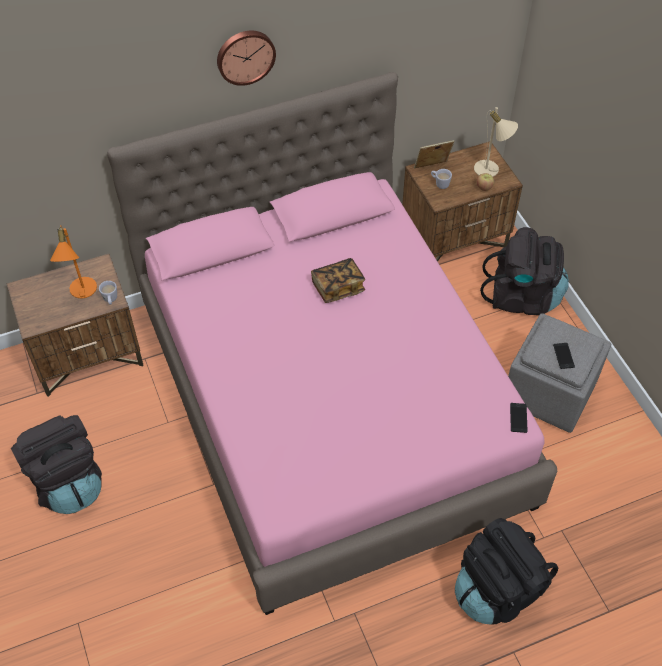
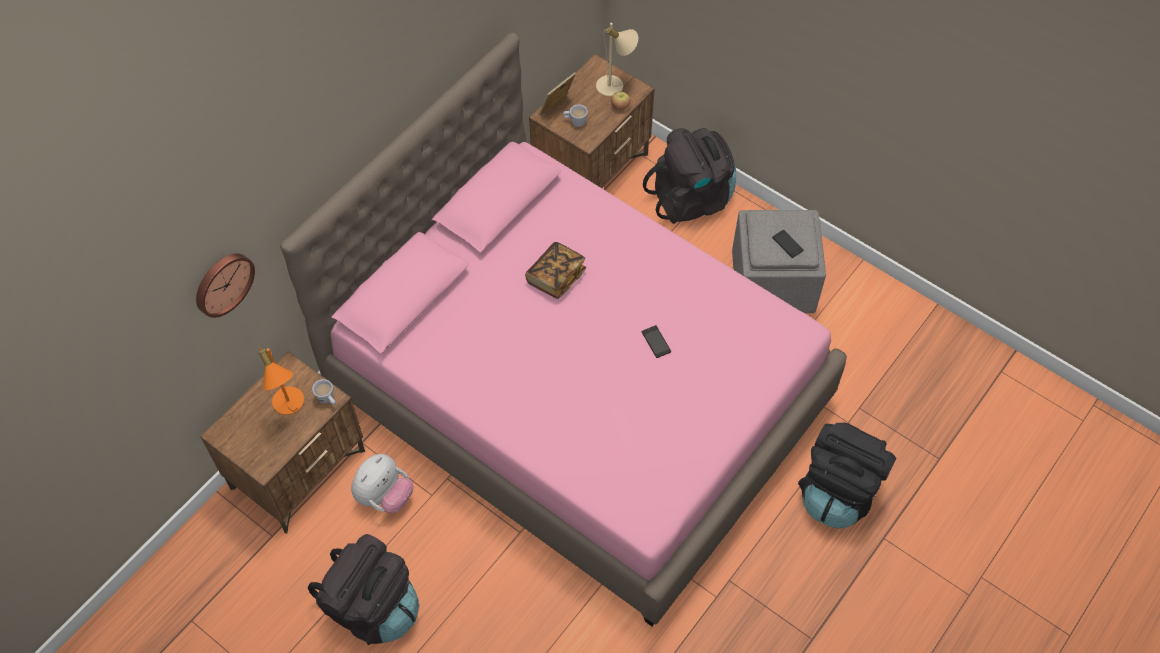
camera: 30 degrees left, 5 degrees up
wall clock [217,31,276,86] -> wall clock moved to [196,253,255,318]
phone [510,403,528,433] -> phone moved to [642,325,671,358]
none -> plush toy [351,454,414,513]

